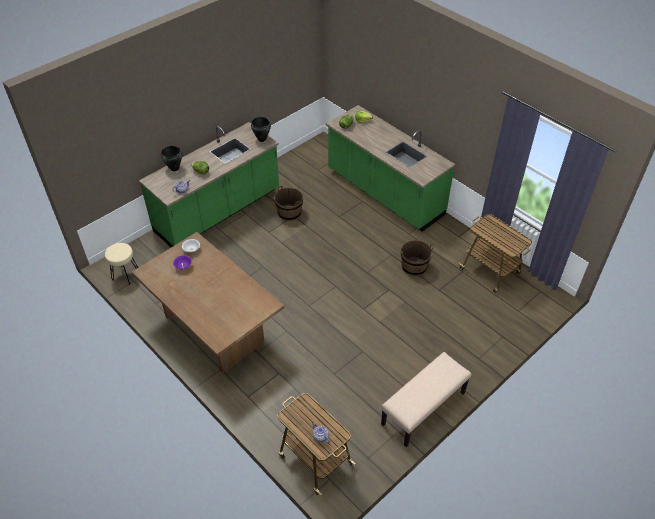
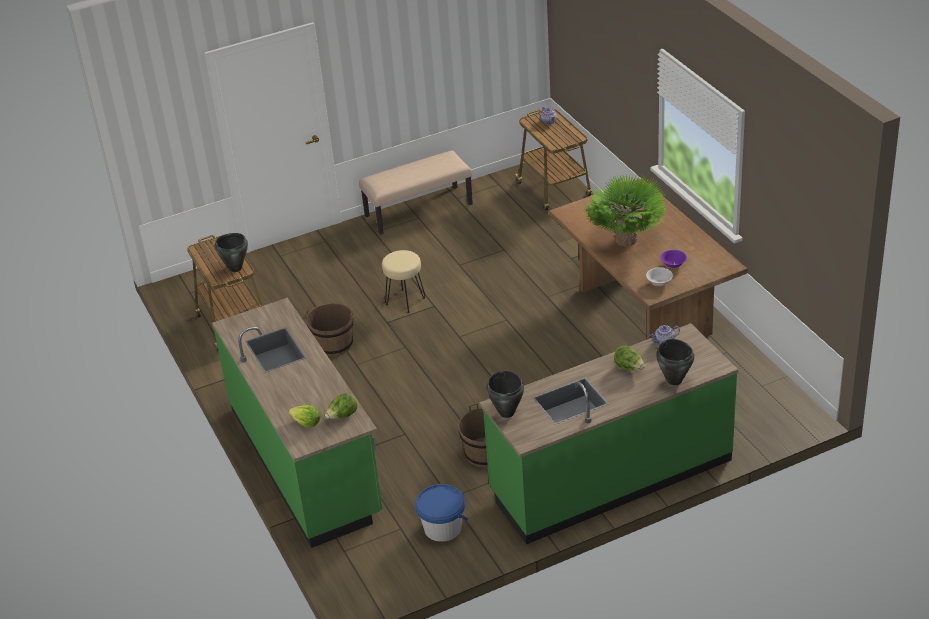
camera: 160 degrees left, 10 degrees down
beige stool [105,243,138,285] -> beige stool moved to [382,250,425,313]
none -> black cooking pot [215,233,248,272]
none -> blue bucket [415,484,468,542]
none -> potted plant [584,175,668,247]

